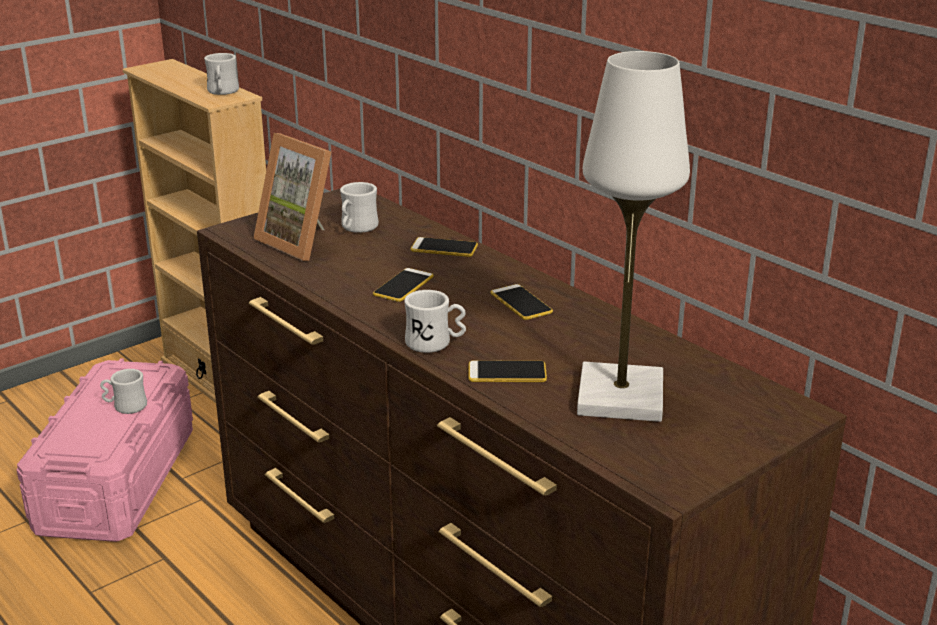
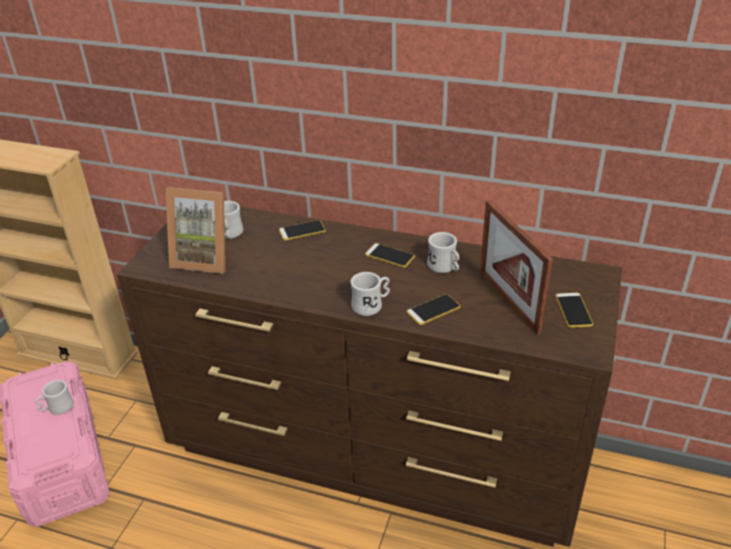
camera: 30 degrees left, 10 degrees up
white mug [204,53,239,95] -> white mug moved to [427,232,459,273]
phone [373,268,434,302] -> phone moved to [555,293,593,328]
white table lamp [577,51,690,422] -> picture frame [480,200,553,335]

